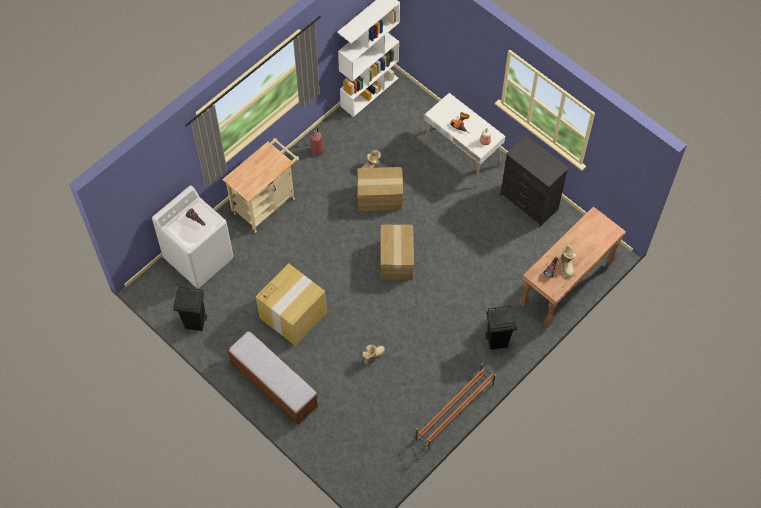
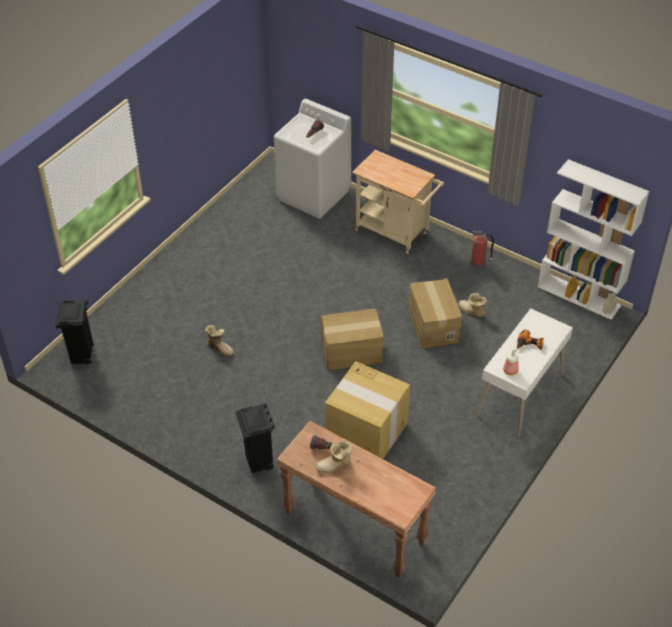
camera: 80 degrees right, 15 degrees down
black trash can [173,287,207,331] -> black trash can moved to [56,300,94,365]
bench [227,331,318,426] -> none
cardboard box [256,263,327,346] -> cardboard box moved to [325,361,410,459]
orange shoe rack [415,364,496,451] -> none
black dresser [500,135,569,227] -> none

